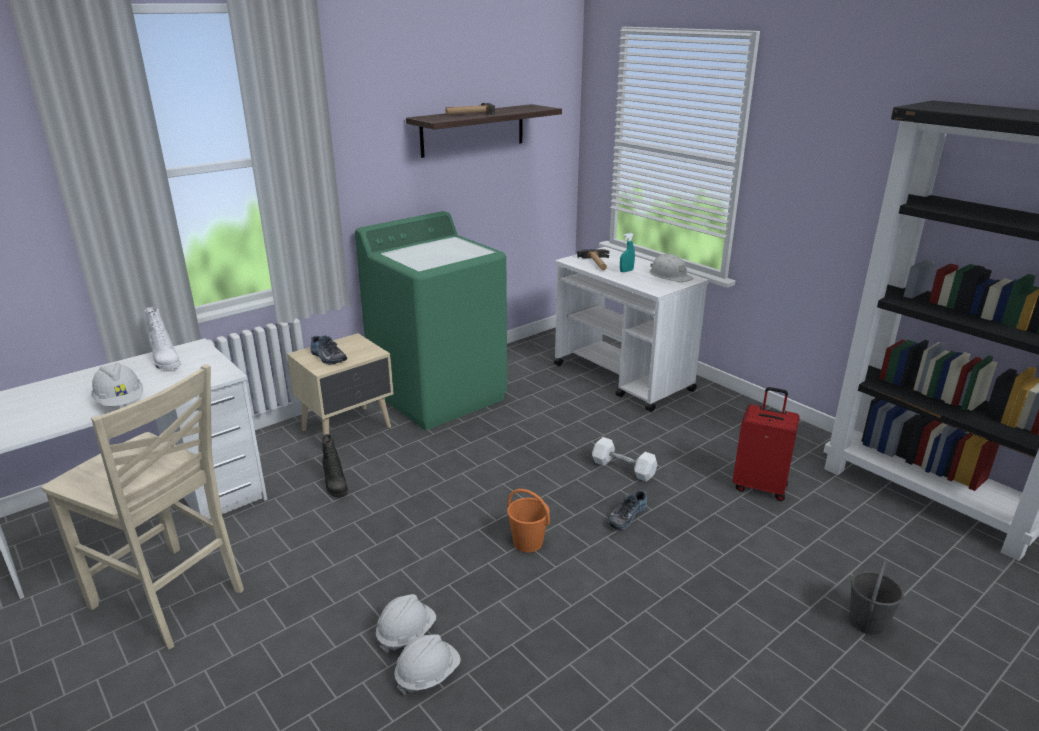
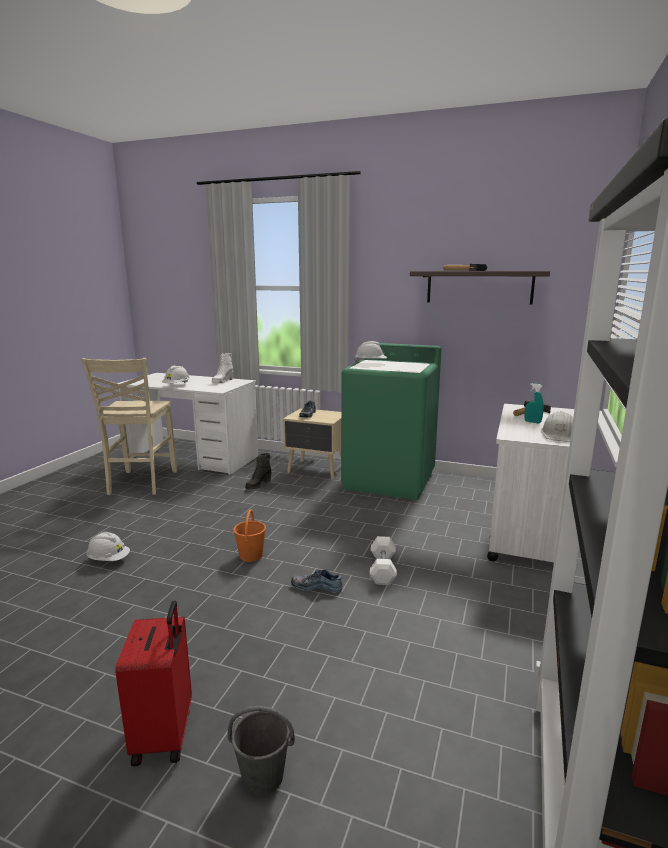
camera: 60 degrees right, 10 degrees down
white hard hat [376,594,436,653] -> white hard hat moved to [354,341,387,363]
red suitcase [733,387,800,501] -> red suitcase moved to [115,601,192,767]

